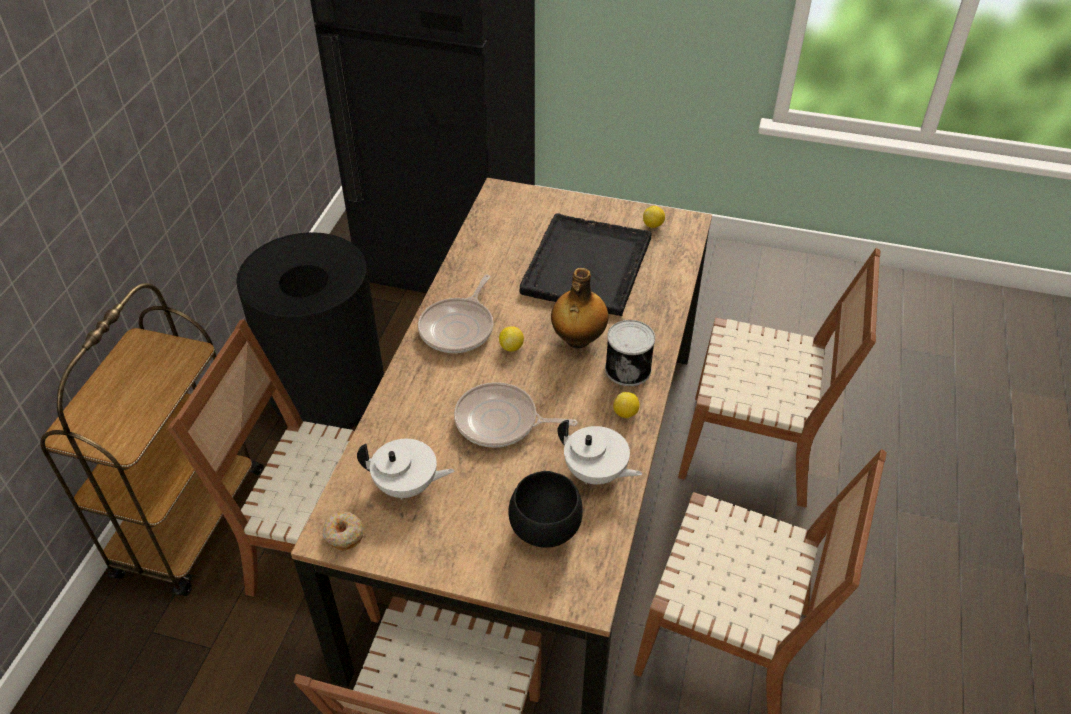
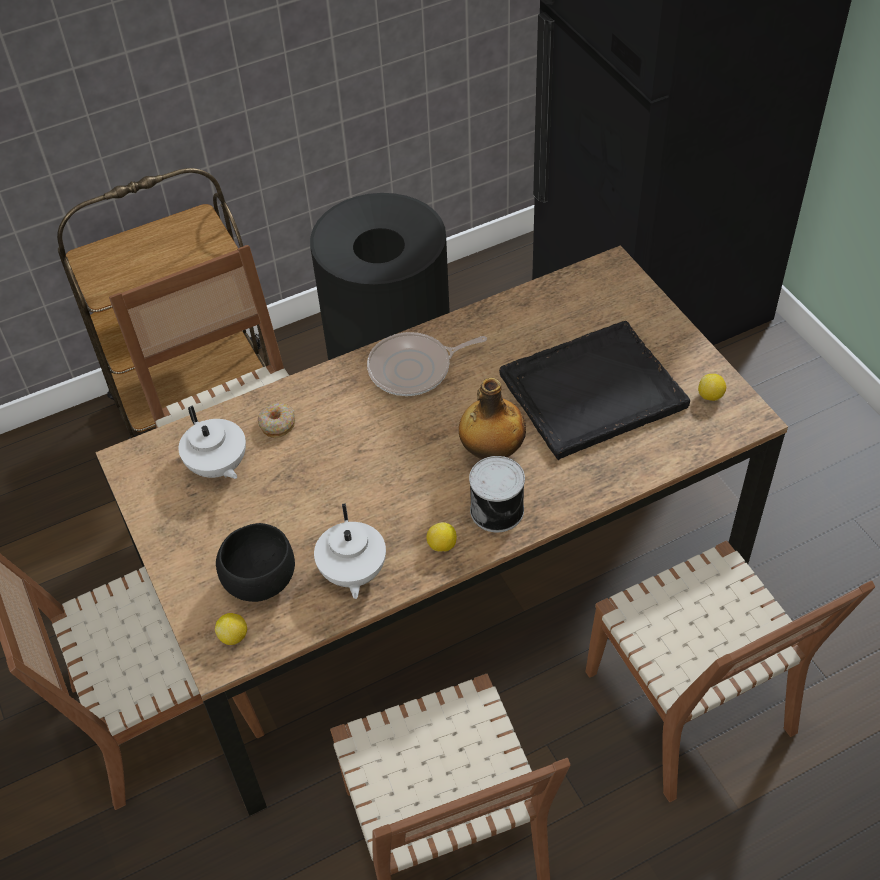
camera: 50 degrees right, 5 degrees up
donut [322,512,364,551] -> donut moved to [258,403,295,438]
frying pan [454,382,578,447] -> none
lemon [499,326,524,352] -> lemon moved to [215,613,247,645]

